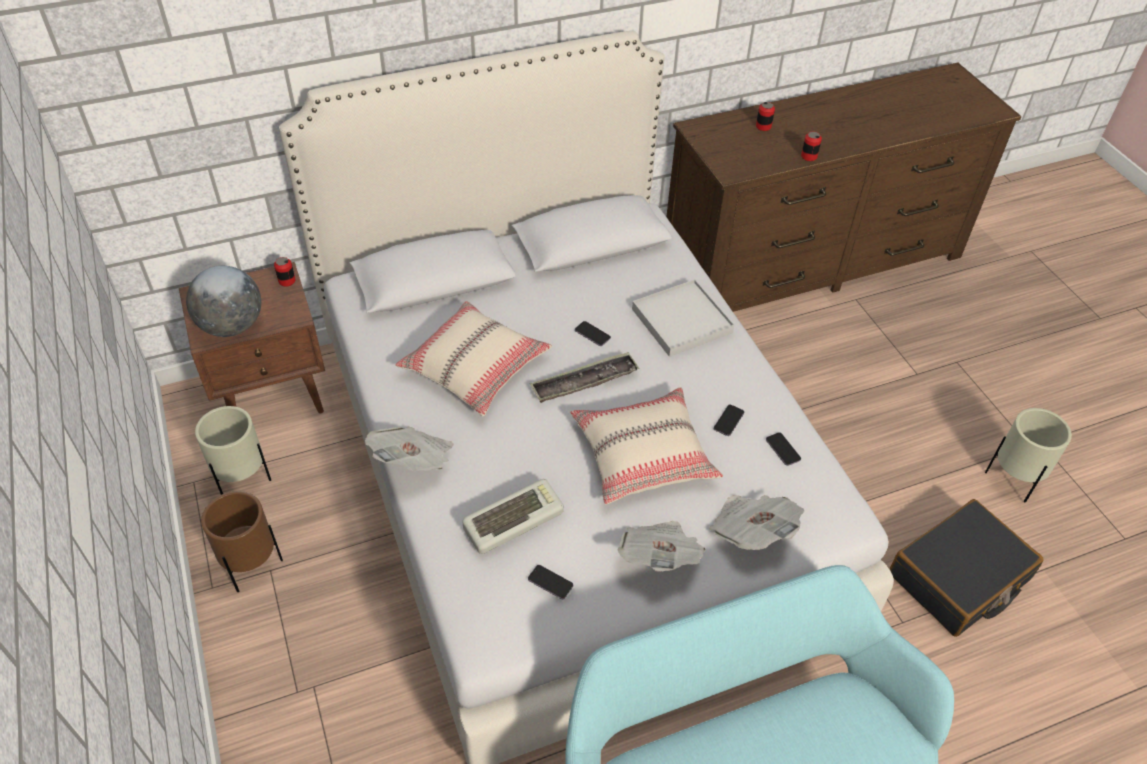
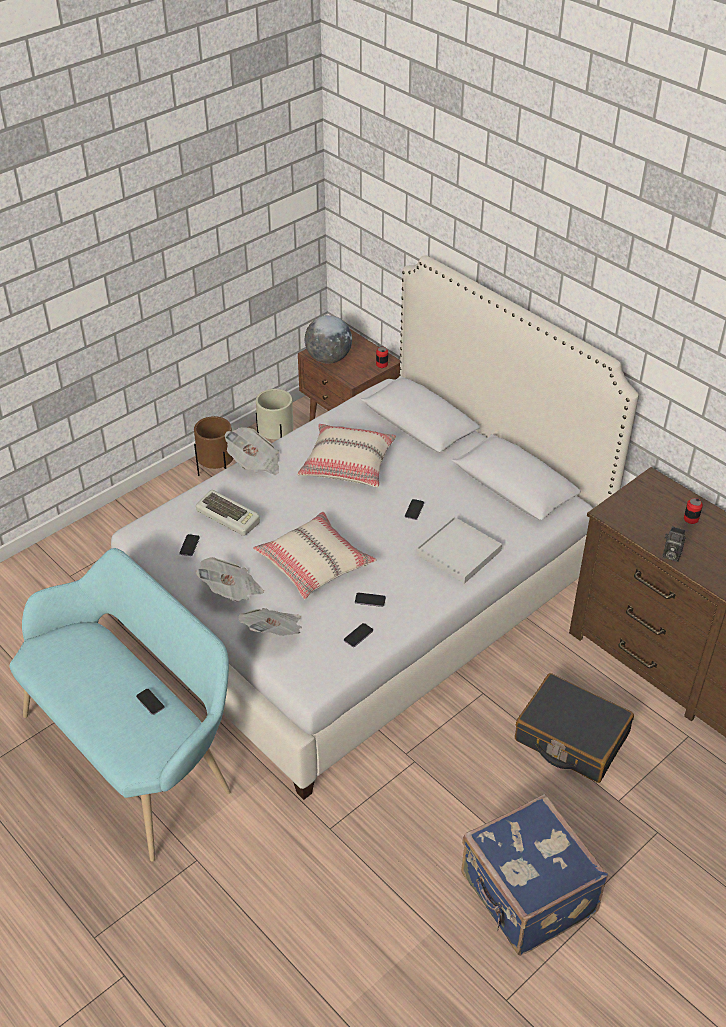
camera: 70 degrees right, 5 degrees down
tray [530,352,639,403] -> none
can [801,132,822,161] -> camera [662,526,686,562]
black suitcase [890,499,1043,637] -> black suitcase moved to [515,673,634,783]
beige planter [985,408,1072,503] -> blue suitcase [461,794,608,956]
none -> phone [136,689,165,715]

